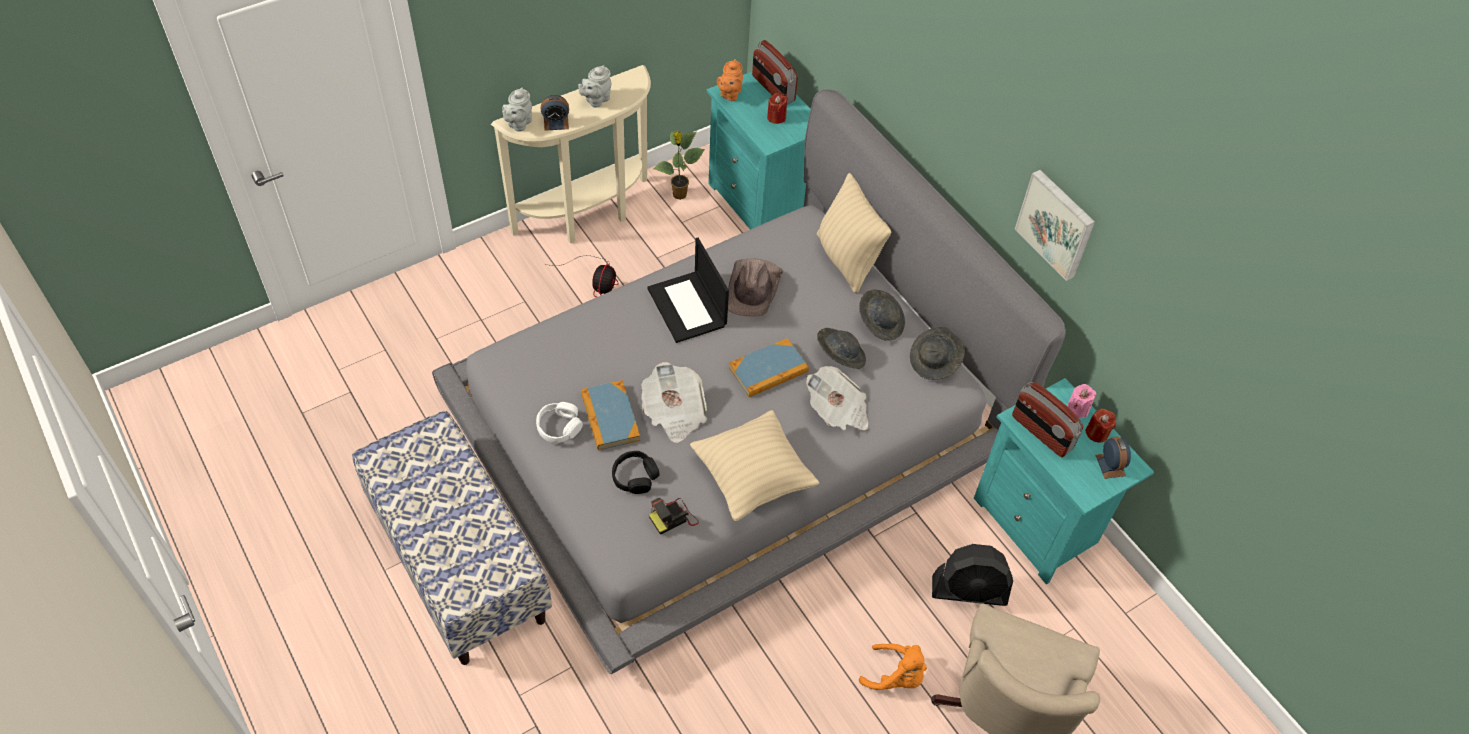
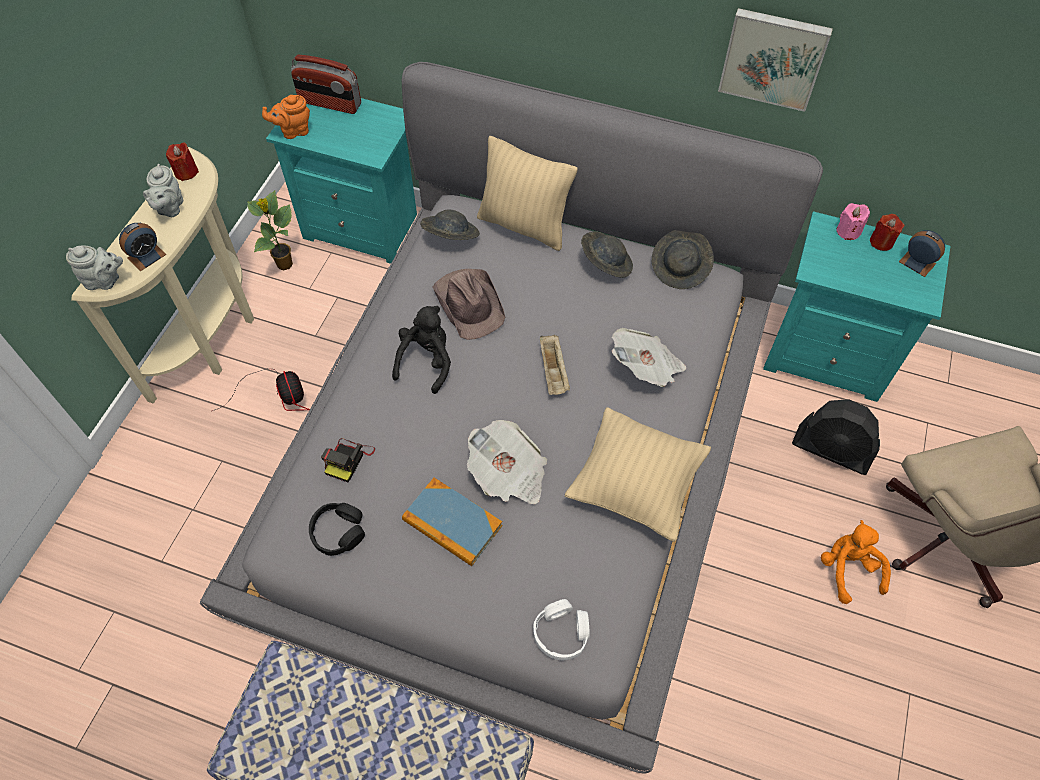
camera: 35 degrees left, 5 degrees up
grey teapot [502,88,532,132] -> grey teapot turned 75 degrees counterclockwise [66,246,123,290]
white headphones [536,402,583,443] -> white headphones moved to [533,599,590,660]
black headphones [612,451,660,494] -> black headphones moved to [309,503,365,556]
laptop [647,238,729,343] -> black plush toy [392,306,451,394]
camera [649,498,699,535] -> camera moved to [321,438,375,482]
orange teapot [717,59,743,101] -> orange teapot turned 90 degrees clockwise [262,95,310,139]
book [729,338,809,397] -> beige tray [540,335,570,395]
red candle [767,93,788,124] -> red candle moved to [166,142,199,181]
grey hat [817,328,866,369] -> grey hat moved to [420,210,480,240]
orange plush toy [859,644,927,690] -> orange plush toy turned 90 degrees counterclockwise [821,520,891,604]
black fan [932,544,1013,606] -> black fan turned 60 degrees clockwise [792,399,880,475]
radio [1012,382,1083,457] -> none

